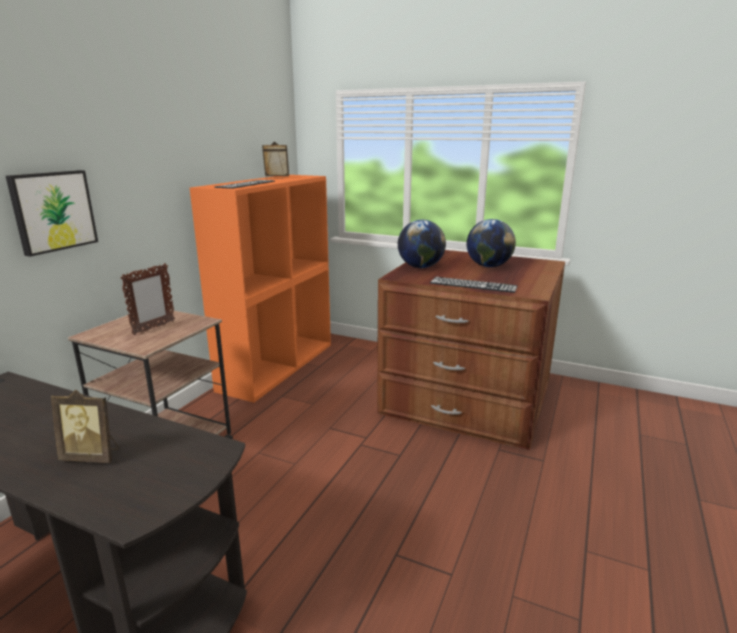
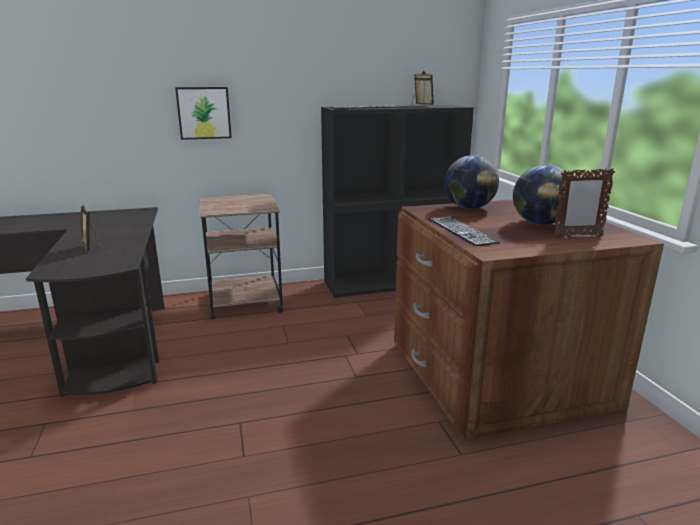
camera: 50 degrees right, 0 degrees up
picture frame [120,263,175,335] -> picture frame moved to [554,168,615,236]
orange bookcase [190,175,331,403] -> black bookcase [321,105,474,298]

